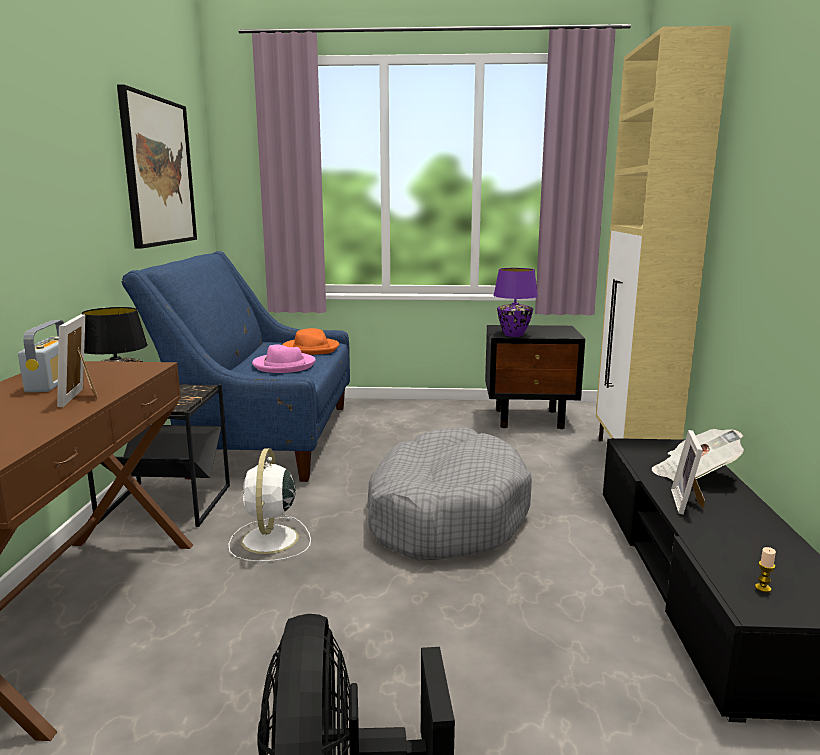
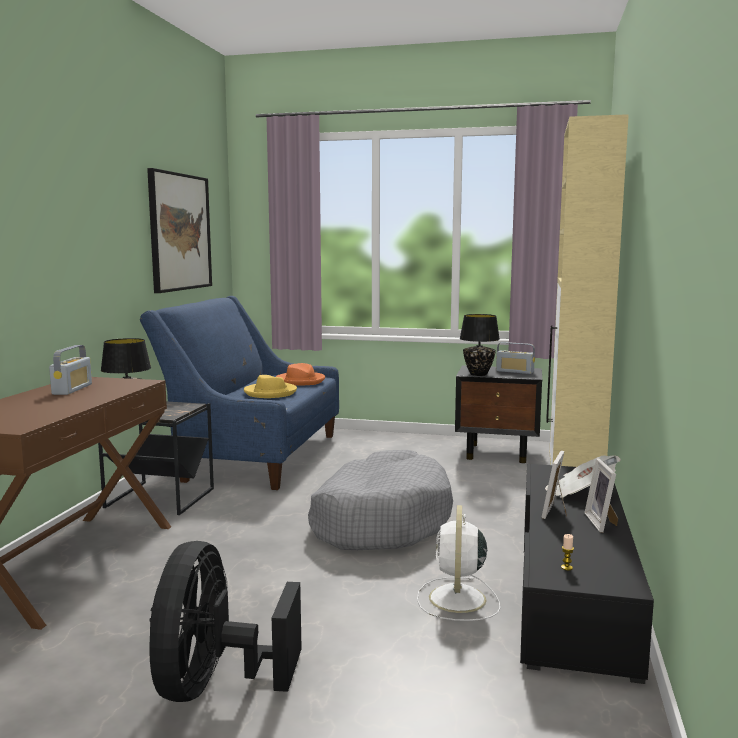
camera: 10 degrees right, 5 degrees down
picture frame [57,314,97,407] -> picture frame moved to [584,458,618,533]
white fan [228,448,311,562] -> white fan moved to [417,505,500,621]
pink hat [252,345,316,373] -> yellow hat [244,375,297,398]
purple table lamp [493,268,538,337] -> black table lamp [460,314,500,376]
none -> radio [496,342,535,374]

